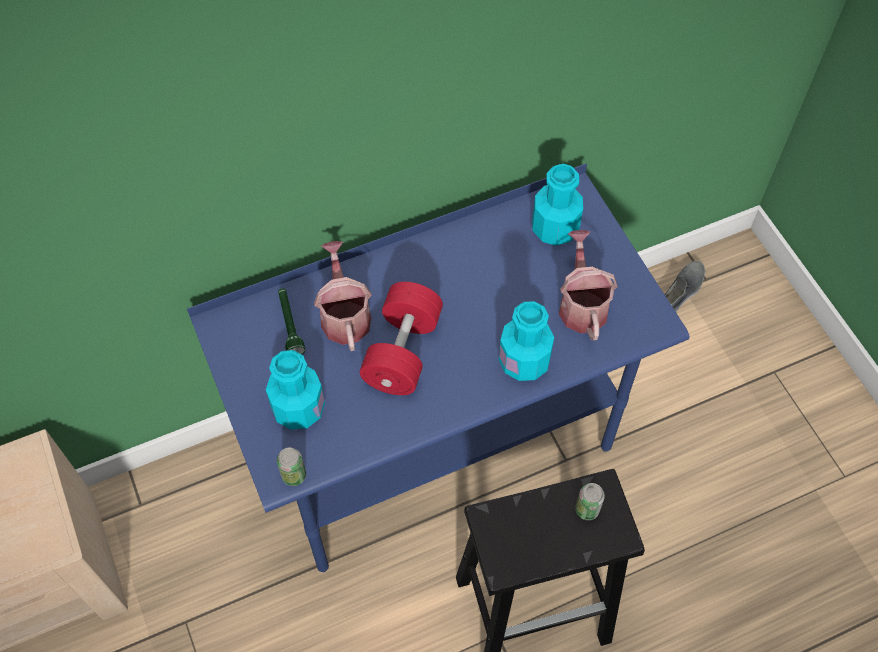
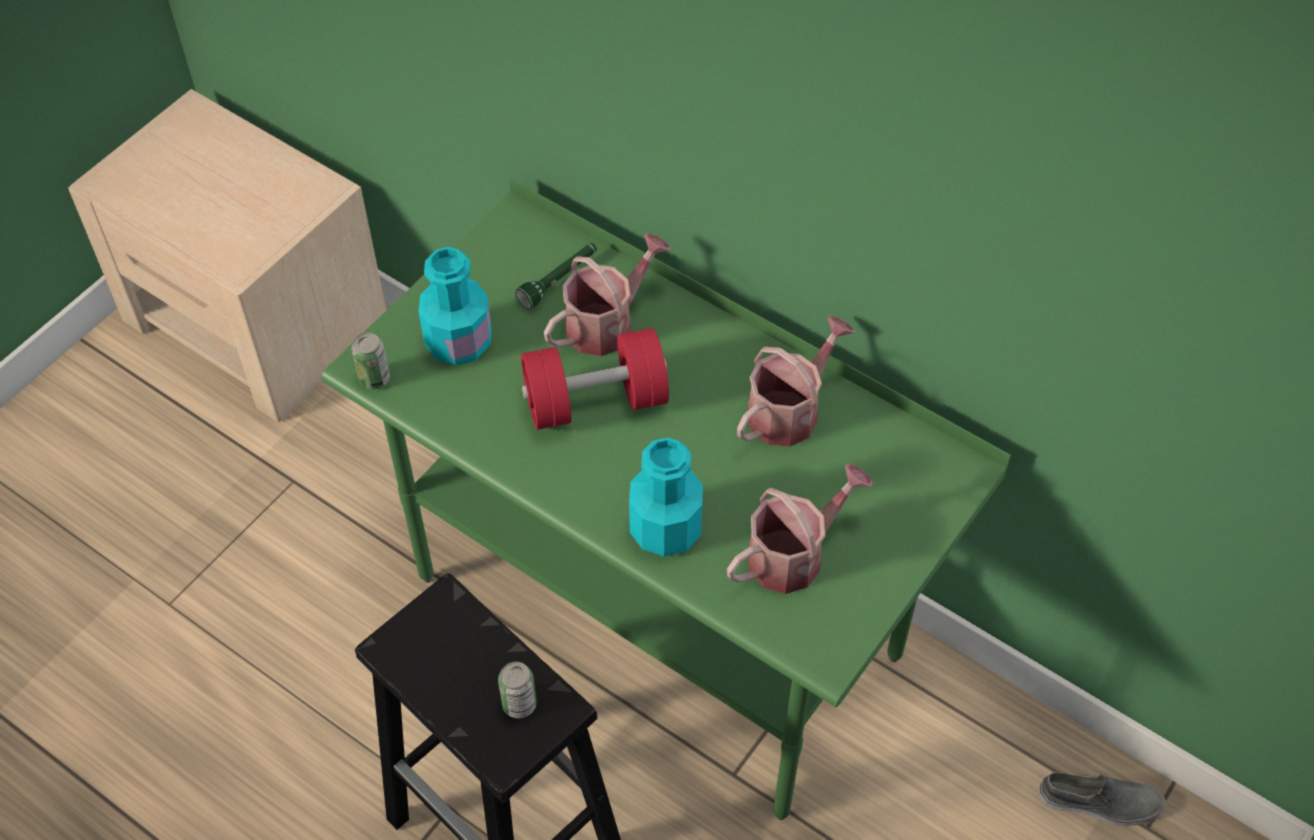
camera: 60 degrees right, 5 degrees down
blue desk [187,163,689,572] -> green desk [321,178,1011,820]
turquoise bottle [532,164,583,246] -> none
none -> watering can [737,315,855,447]

